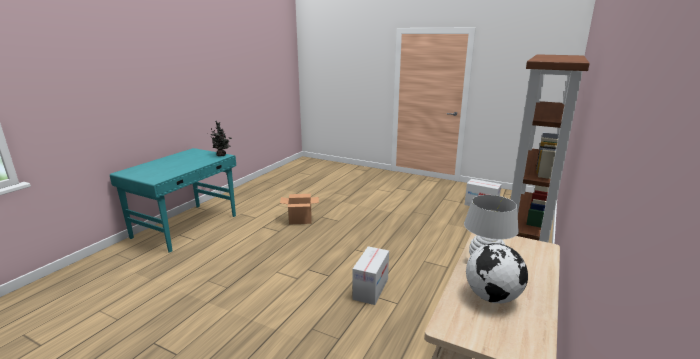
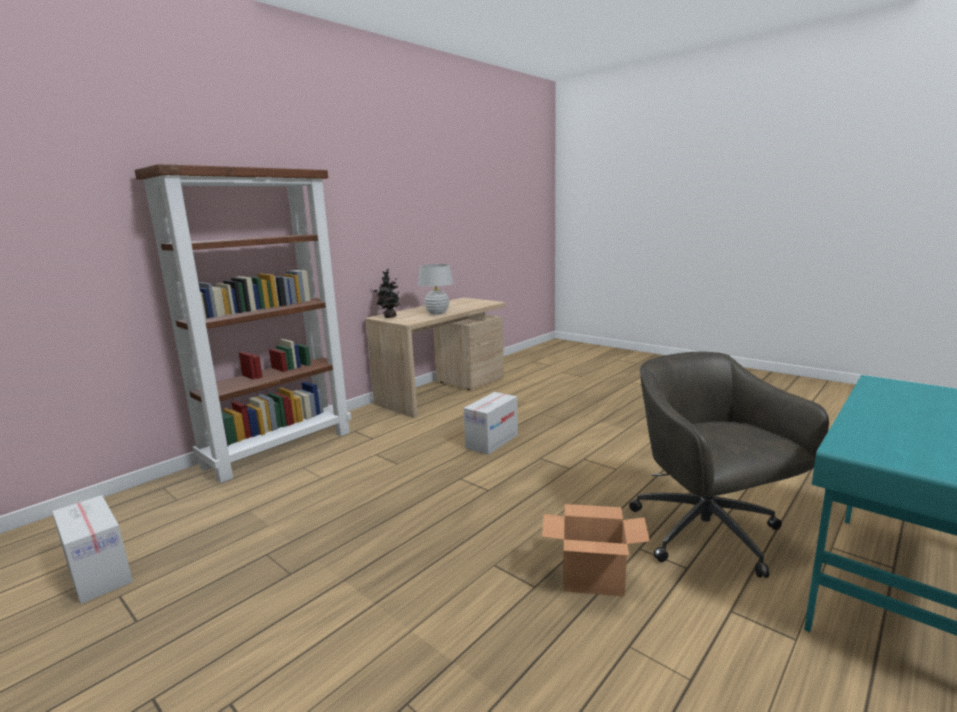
camera: 165 degrees left, 5 degrees down
potted plant [211,121,232,156] -> potted plant moved to [373,269,402,318]
globe [466,243,528,303] -> none
none -> grey office chair [629,352,829,578]

